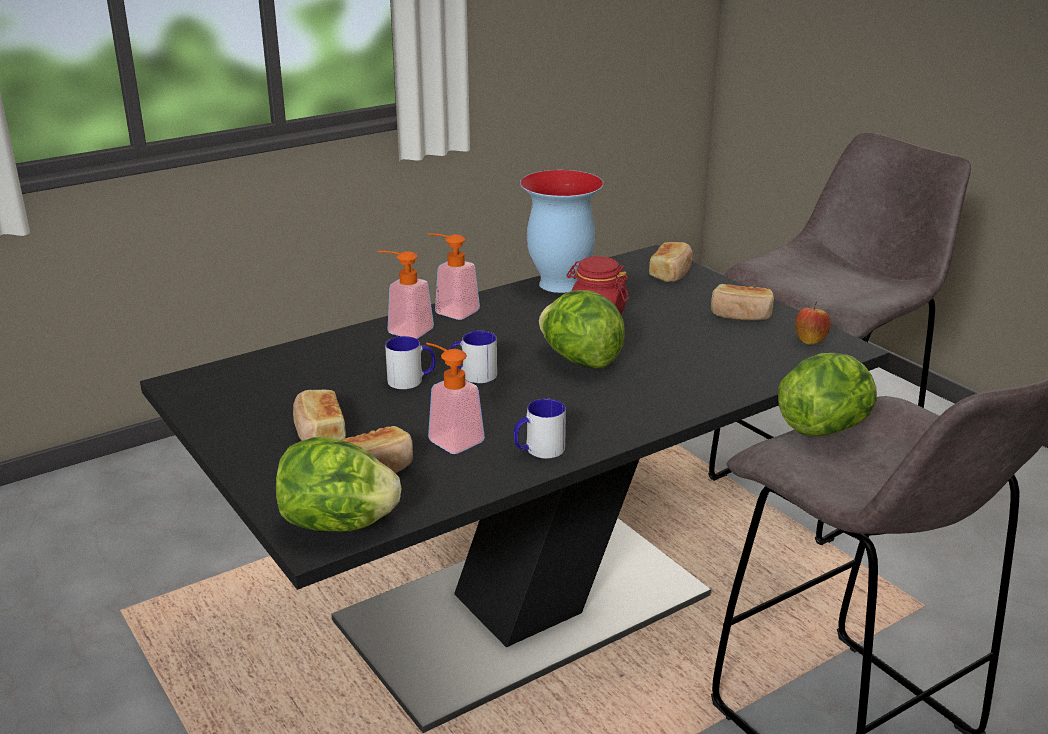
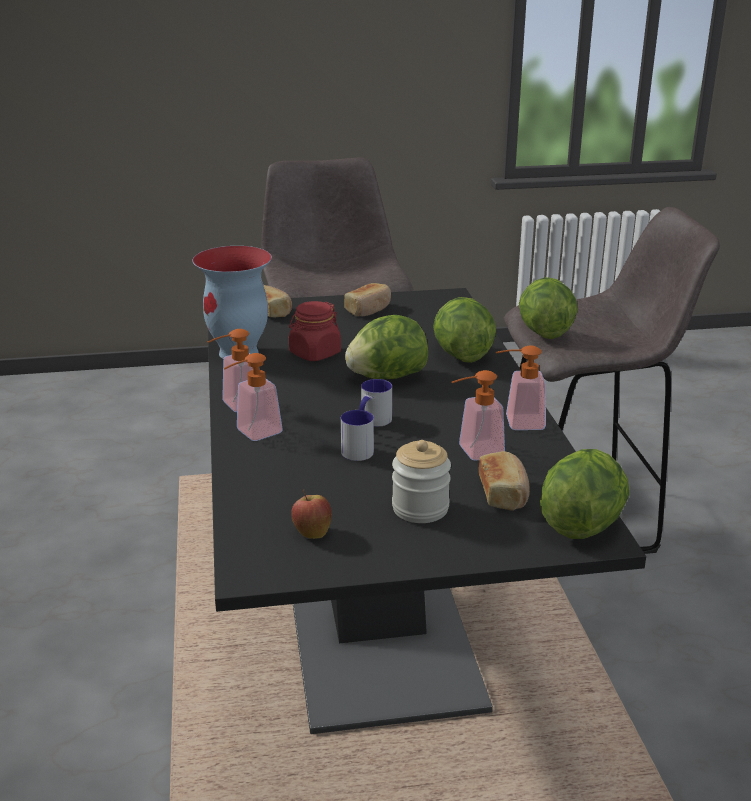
camera: 65 degrees left, 0 degrees up
bread [293,390,346,441] -> jar [392,440,451,523]
mug [514,399,566,459] -> soap dispenser [496,345,546,430]
apple [795,301,831,345] -> apple moved to [291,489,332,539]
none -> lettuce [433,297,496,363]

